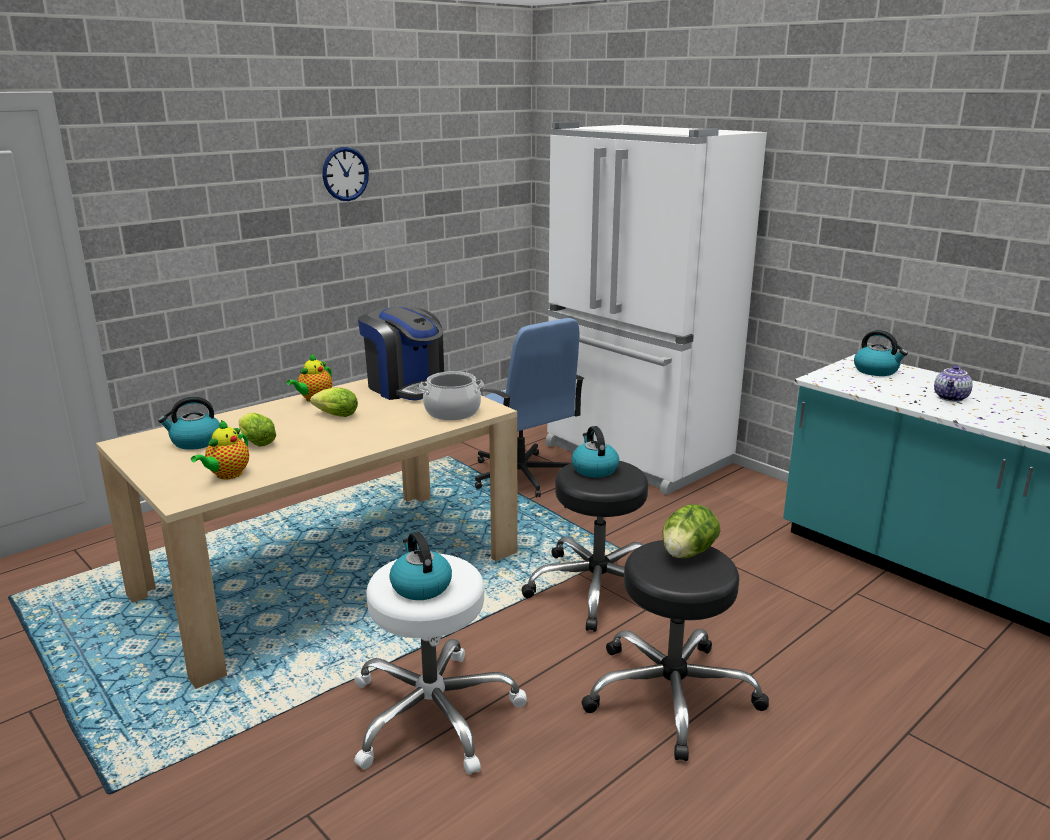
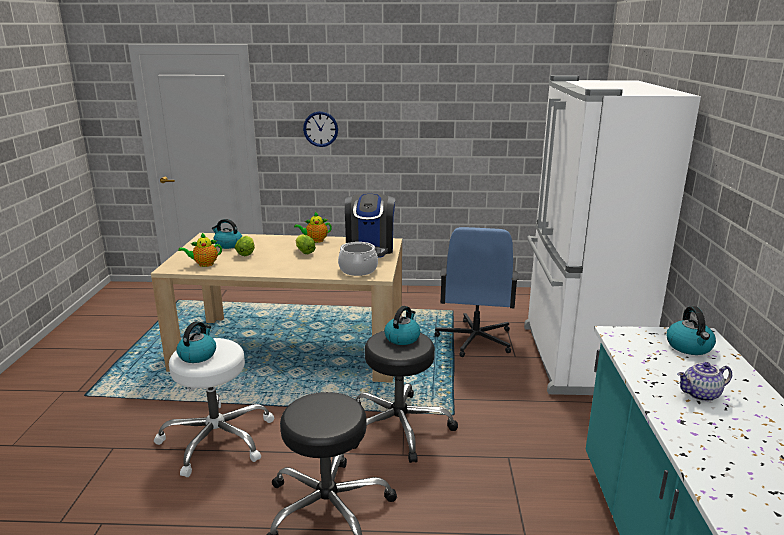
camera: 45 degrees right, 0 degrees up
wall clock [322,147,369,201] -> wall clock moved to [303,111,338,147]
lettuce [662,504,721,558] -> none

